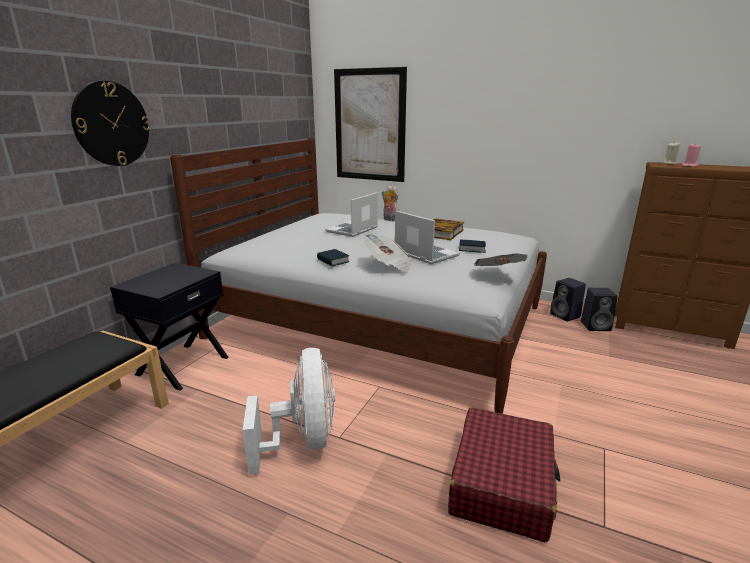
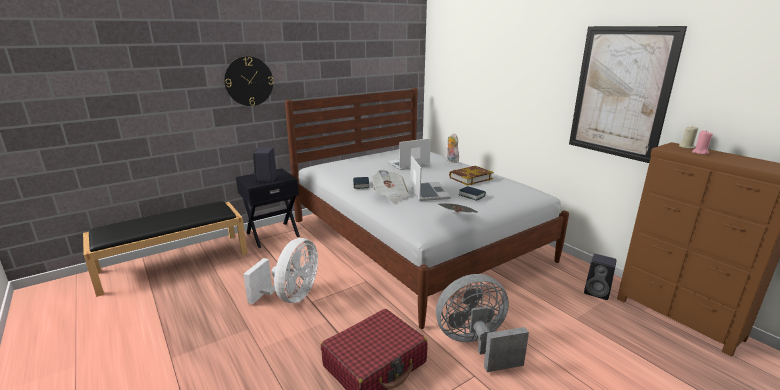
camera: 30 degrees right, 0 degrees up
picture [334,67,407,182] -> picture moved to [569,26,687,163]
black speaker [550,278,586,321] -> black speaker moved to [253,148,277,182]
none -> grey fan [436,274,529,372]

